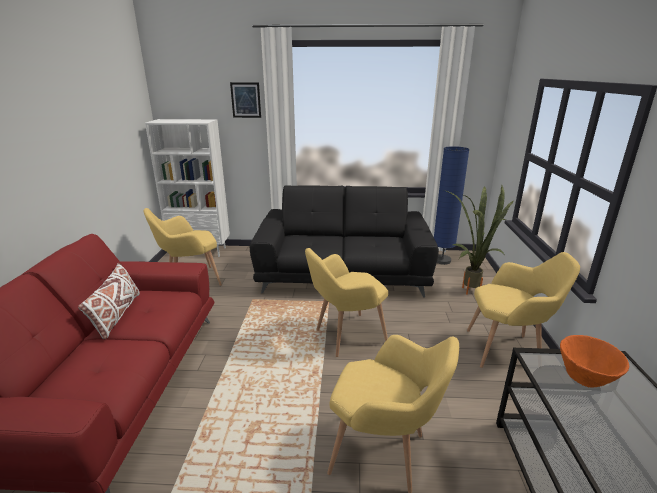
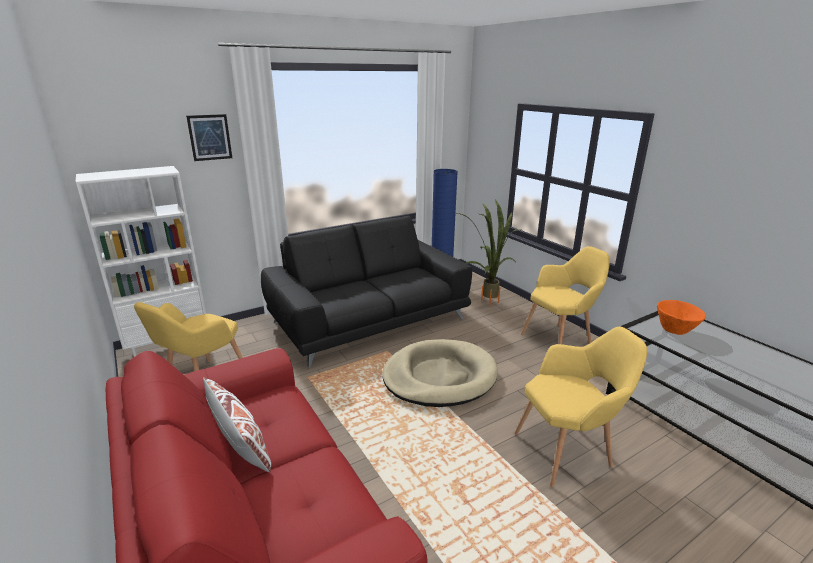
camera: 35 degrees left, 0 degrees up
yellow armchair [305,248,388,357] -> beige dog bed [382,339,498,407]

